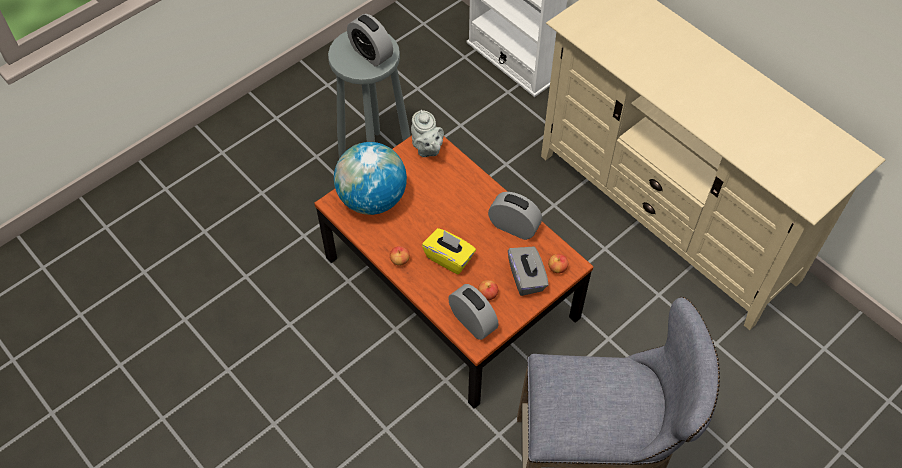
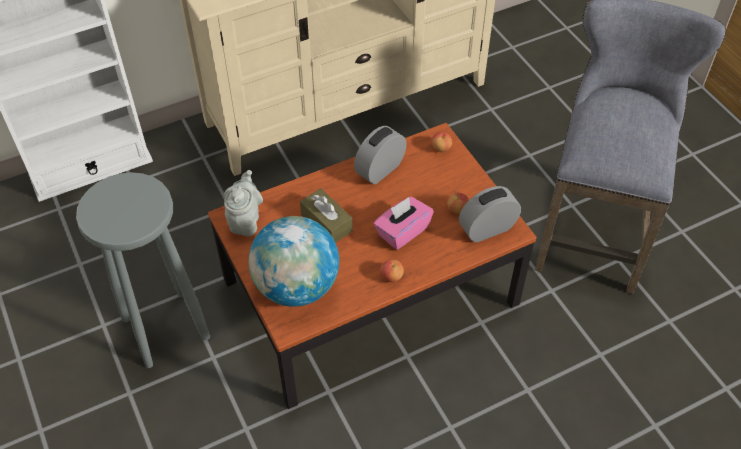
camera: 75 degrees left, 5 degrees down
alarm clock [347,14,393,67] -> none
grey teapot [411,110,444,157] -> grey teapot turned 75 degrees counterclockwise [224,170,263,236]
yellow tissue box [422,228,476,274] -> pink tissue box [373,197,434,250]
grey tissue box [508,247,549,296] -> none
none -> brown tissue box [300,188,353,243]

